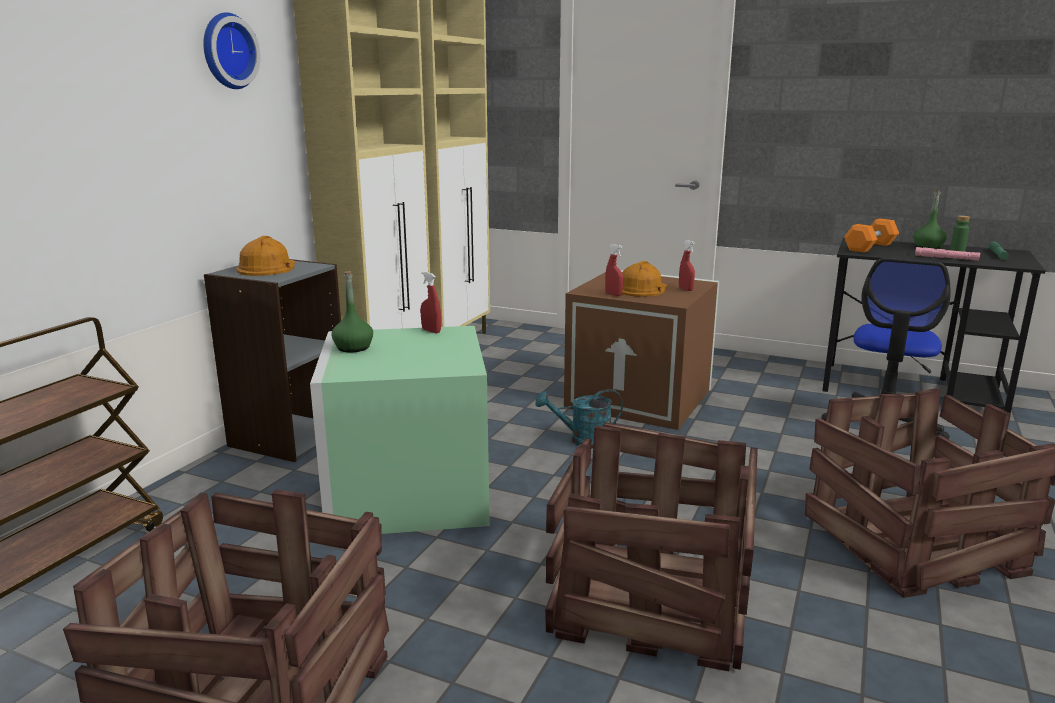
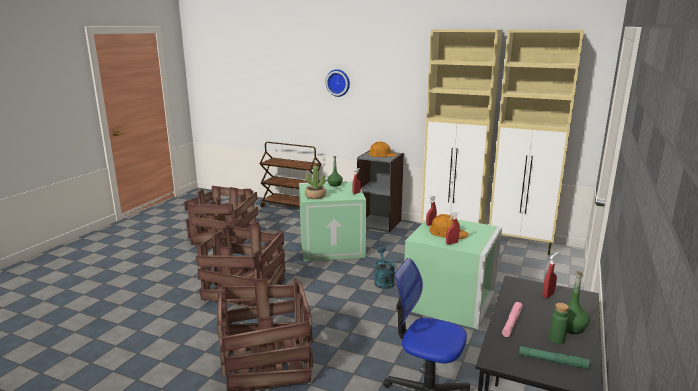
camera: 90 degrees right, 0 degrees up
wall clock [203,12,261,89] -> wall clock moved to [326,69,350,97]
brown storage box [564,270,719,430] -> green storage box [405,220,502,329]
orange dumbbell [844,219,899,253] -> red spray bottle [542,252,558,298]
none -> potted plant [305,166,326,199]

